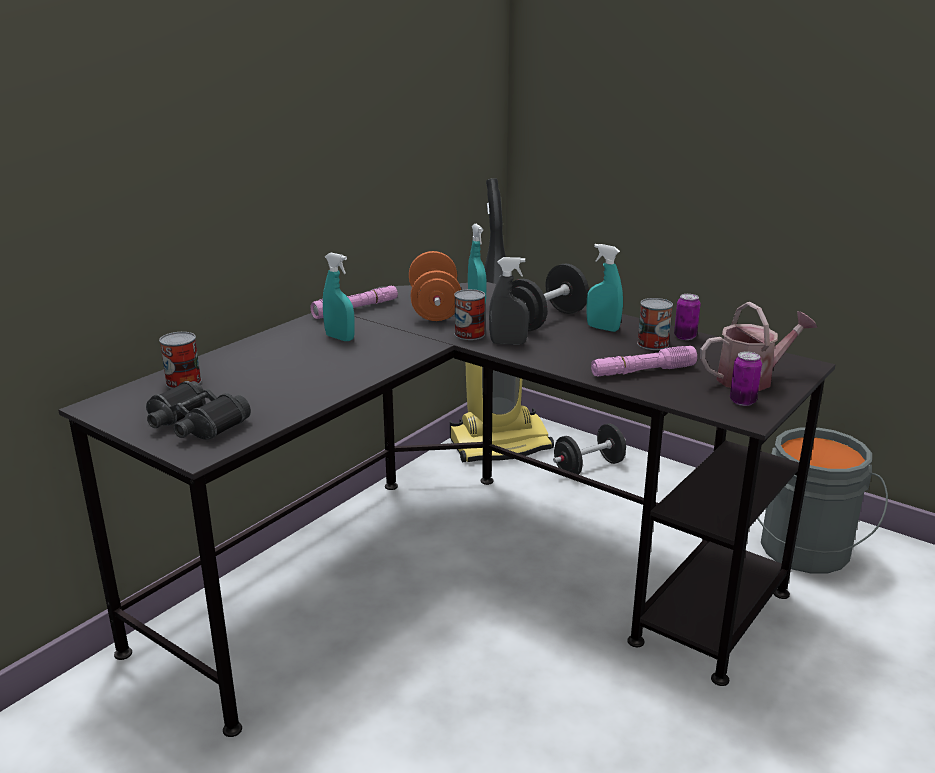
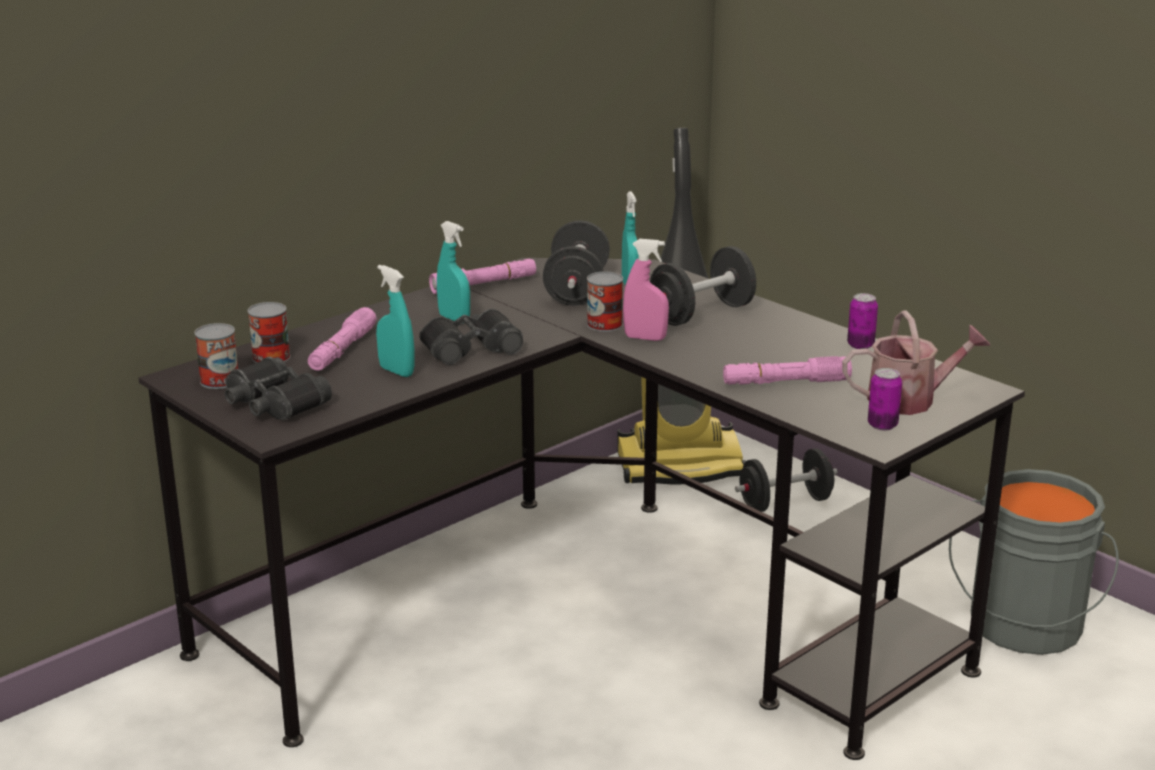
camera: 10 degrees right, 0 degrees up
orange dumbbell [409,251,461,321] -> black dumbbell [543,220,610,306]
grey spray bottle [489,257,529,345] -> pink spray bottle [623,239,669,341]
turquoise spray bottle [587,244,623,332] -> turquoise spray bottle moved to [376,265,415,377]
can [637,298,673,350] -> can moved to [194,323,238,389]
none -> pink flashlight [308,307,376,371]
none -> black binoculars [419,309,523,365]

